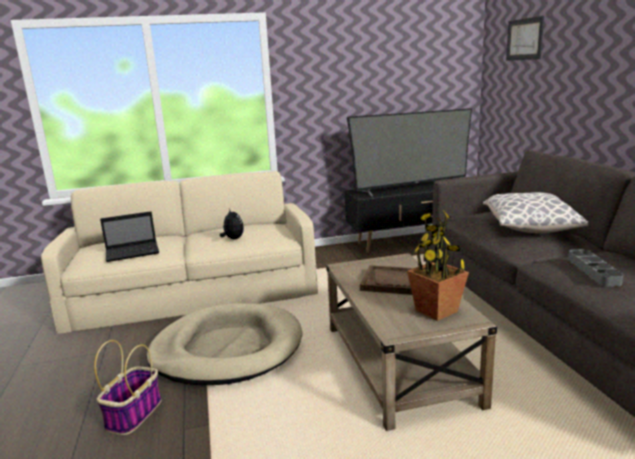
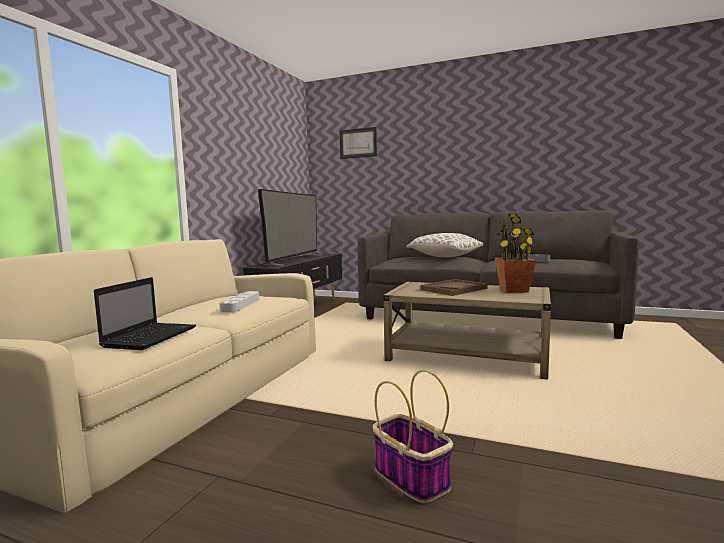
camera: 55 degrees left, 10 degrees down
beige dog bed [146,303,302,385] -> none
plush toy [220,209,244,239] -> grey tray [219,291,259,312]

